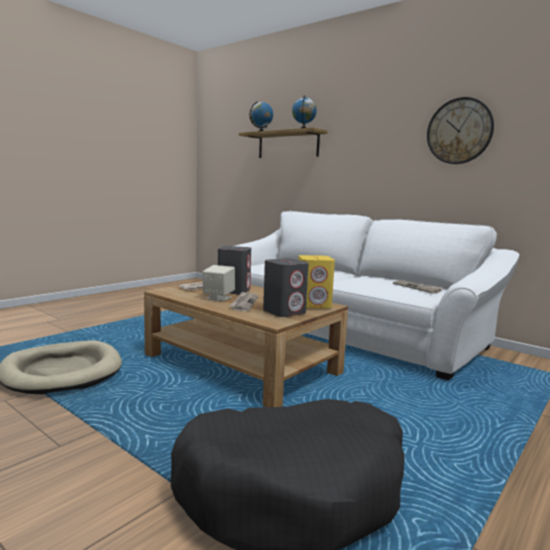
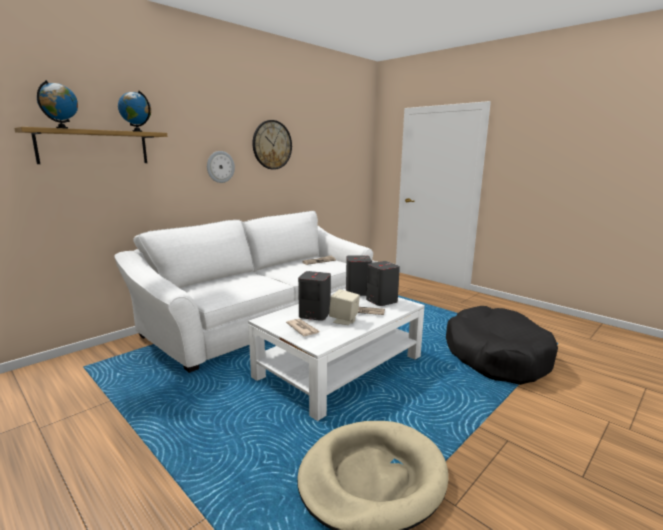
camera: 85 degrees left, 5 degrees up
brown coffee table [144,281,348,407] -> white coffee table [248,288,425,421]
yellow speaker [298,255,335,308] -> grey speaker [346,255,372,296]
none -> wall clock [207,151,235,183]

